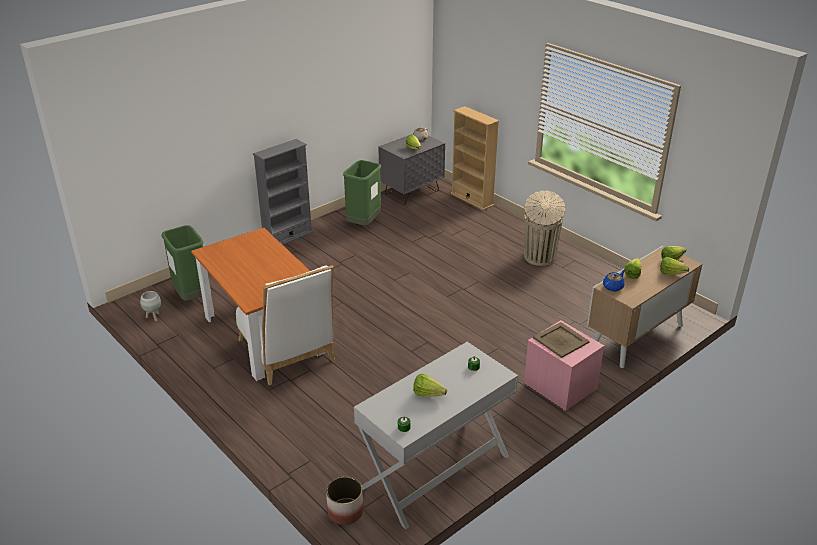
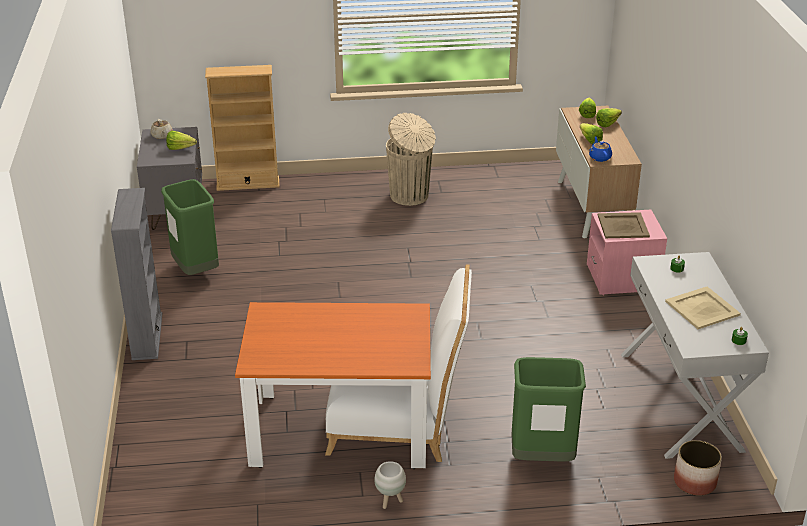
camera: 55 degrees left, 0 degrees up
white planter [140,291,161,321] -> white planter moved to [374,461,406,509]
green trash can [162,225,203,301] -> green trash can moved to [512,357,586,462]
lettuce [413,374,447,397] -> beige tray [665,286,741,329]

